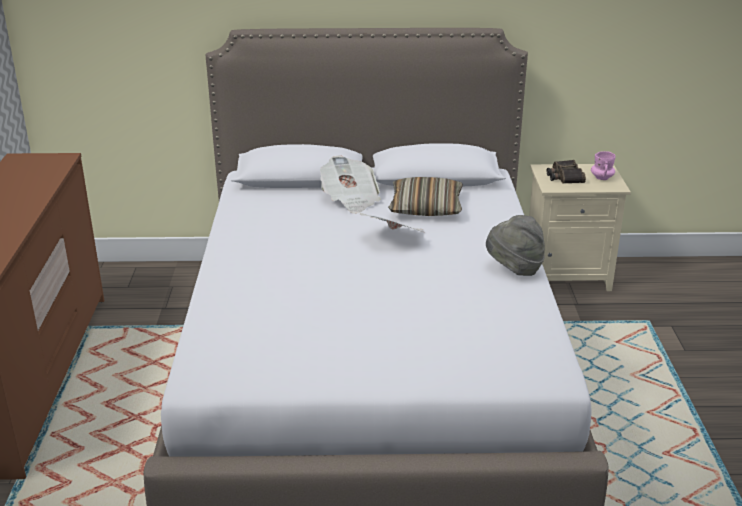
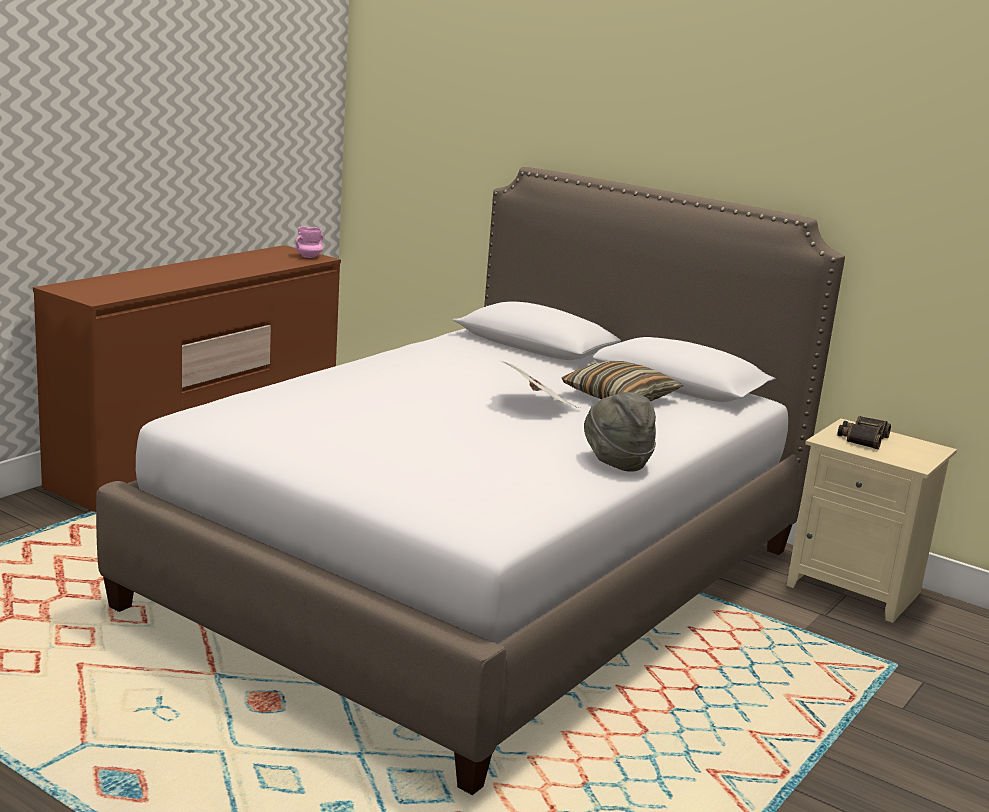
camera: 35 degrees right, 10 degrees down
newspaper [320,155,381,214] -> none
pink mug [591,151,615,180] -> pink mug moved to [295,226,323,258]

